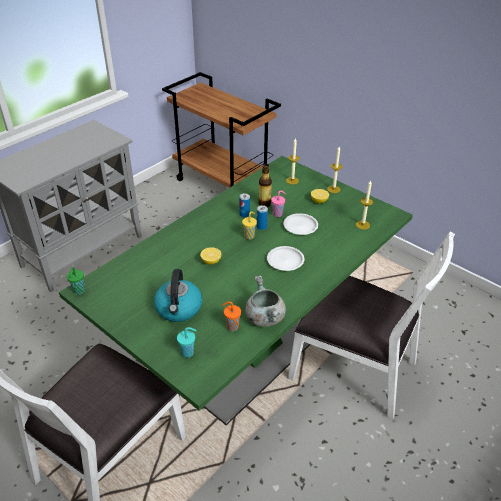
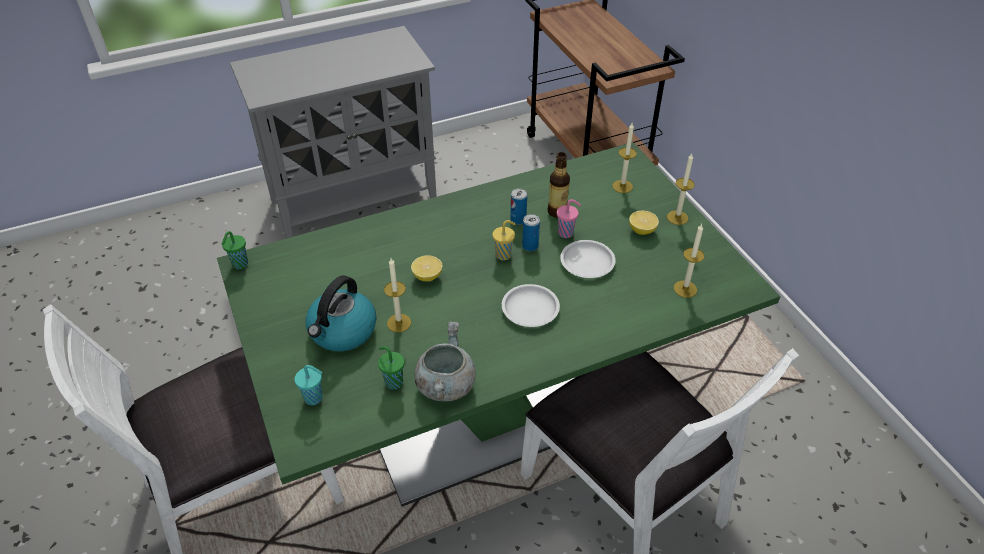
camera: 25 degrees right, 5 degrees up
orange cup [222,301,241,331] -> green cup [378,346,404,390]
none -> candle [384,258,411,332]

